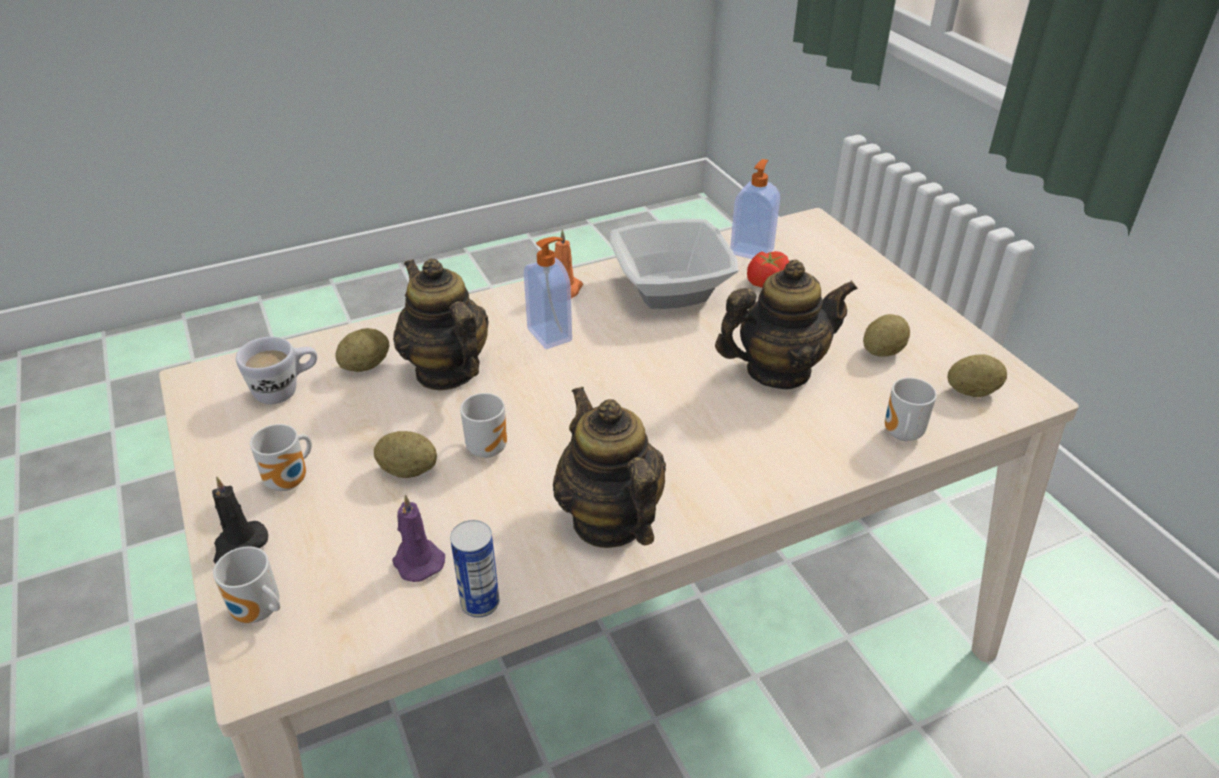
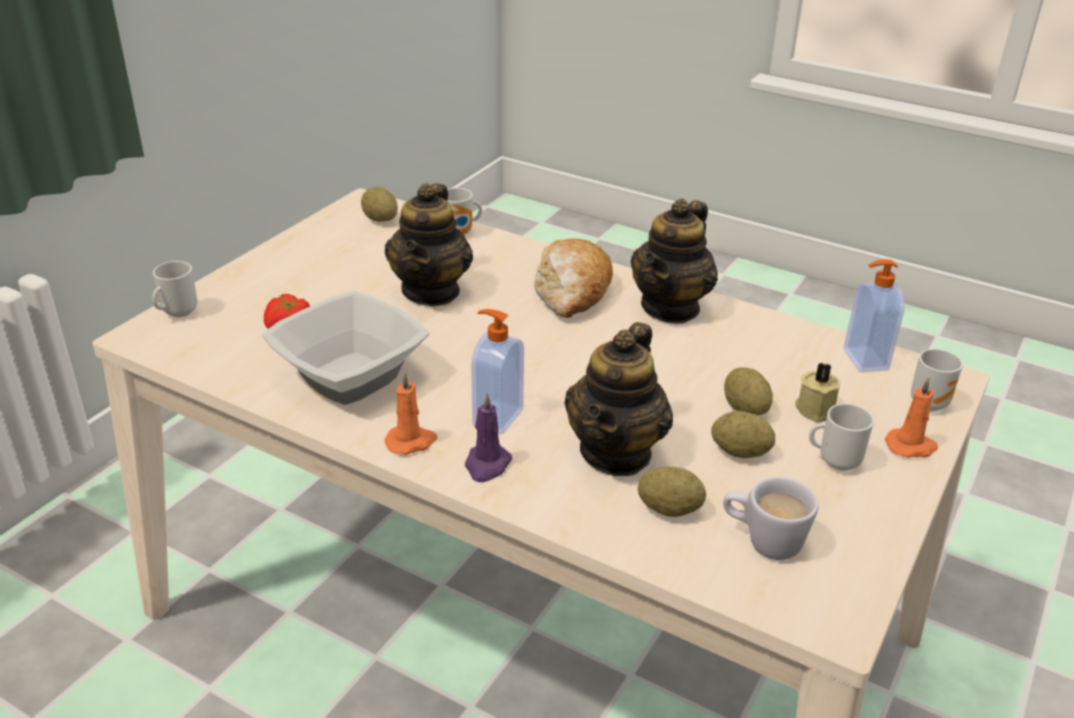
camera: 125 degrees left, 5 degrees down
black candle [212,476,268,564] -> orange candle [885,377,938,458]
purple candle [392,494,445,582] -> purple candle moved to [465,393,512,482]
can [450,520,499,618] -> none
mug [460,393,507,458] -> mug moved to [152,261,197,317]
teapot [715,259,858,389] -> teapot turned 120 degrees counterclockwise [385,183,473,306]
soap dispenser [730,159,780,259] -> soap dispenser moved to [844,259,905,372]
potato [863,314,910,357] -> potato moved to [711,411,775,458]
none -> bread [534,239,613,318]
none -> beige candle [795,362,840,423]

